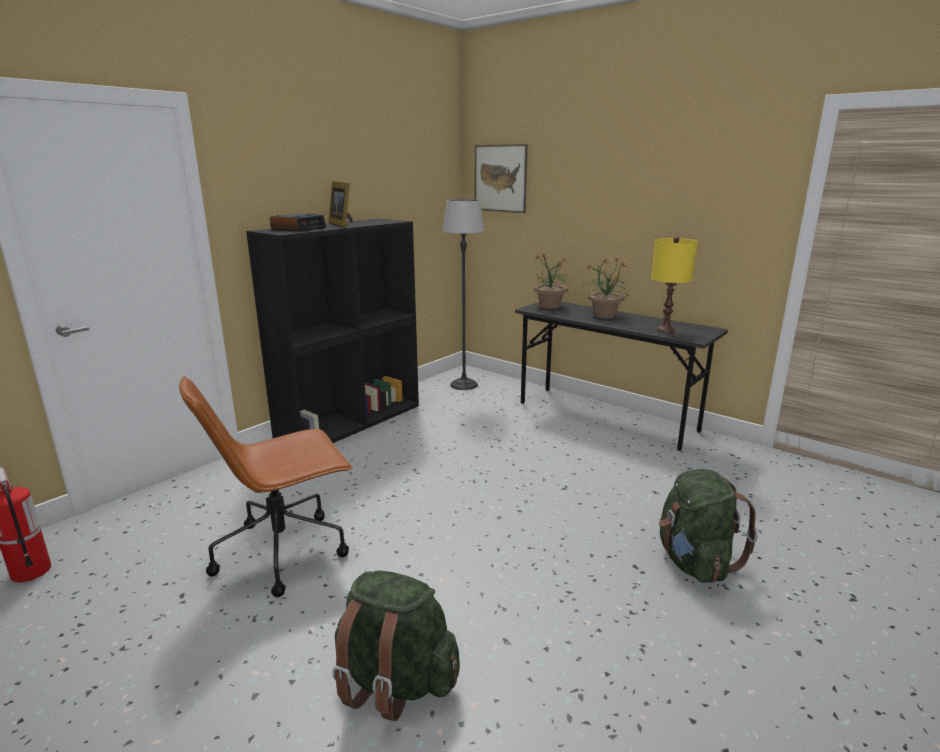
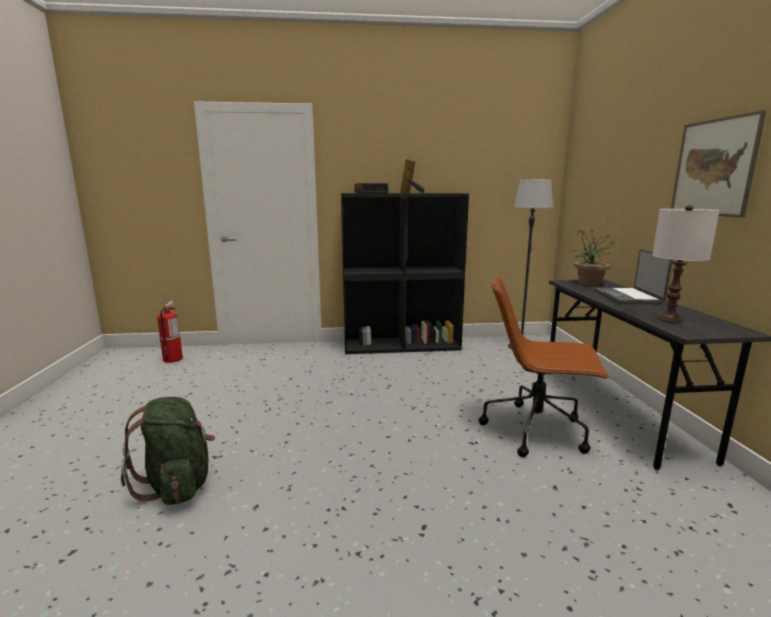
camera: 45 degrees right, 5 degrees down
brown office chair [179,376,353,597] -> brown office chair moved to [479,276,610,457]
picture [475,144,528,213] -> picture moved to [671,110,766,217]
potted plant [583,257,629,318] -> laptop [595,249,673,304]
yellow table lamp [651,237,698,333] -> white table lamp [652,205,720,323]
green backpack [659,469,758,583] -> none

